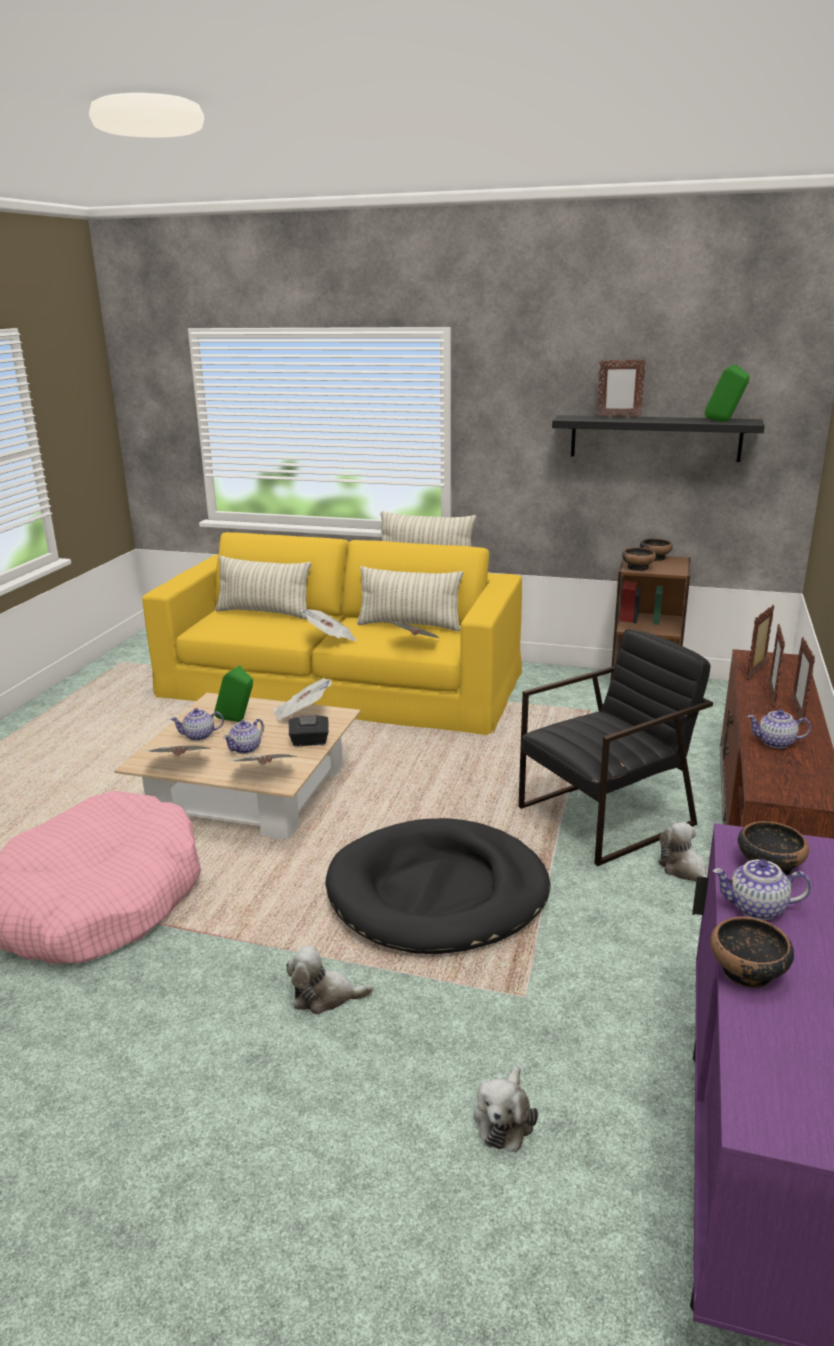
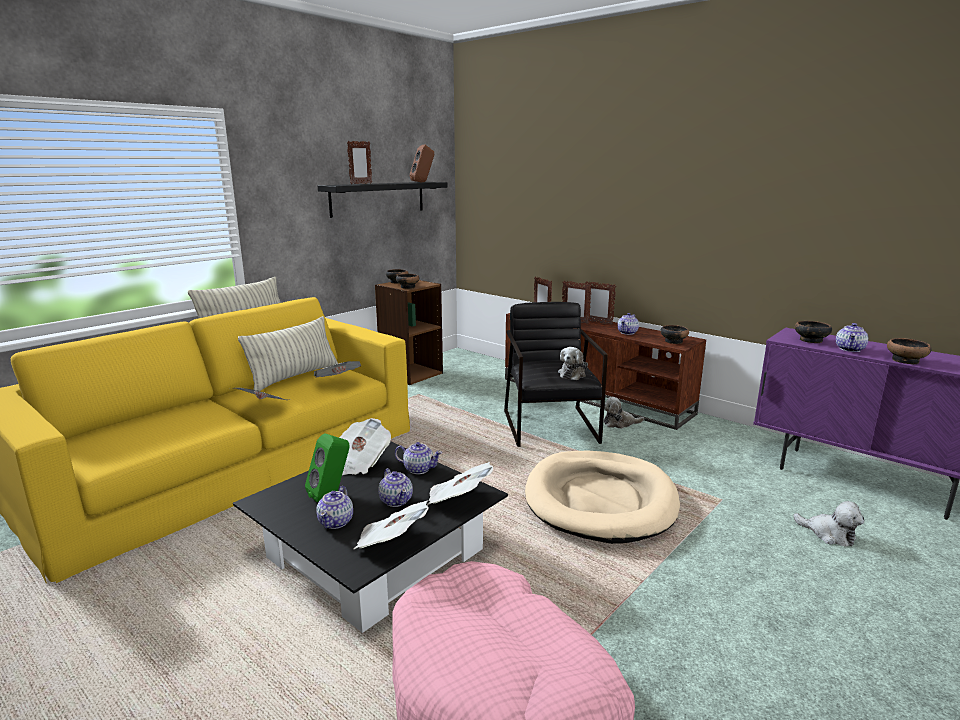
camera: 65 degrees left, 5 degrees down
beige coffee table [114,693,361,840] -> black coffee table [233,441,508,633]
pillow [215,556,311,619] -> none
plush toy [286,946,373,1015] -> plush toy moved to [558,347,588,380]
black tissue box [289,715,329,746] -> teapot [395,442,442,474]
black dog bed [325,818,550,954] -> beige dog bed [525,451,680,544]
green speaker [705,365,750,422] -> brown speaker [409,145,434,182]
none -> bowl [660,325,689,344]

